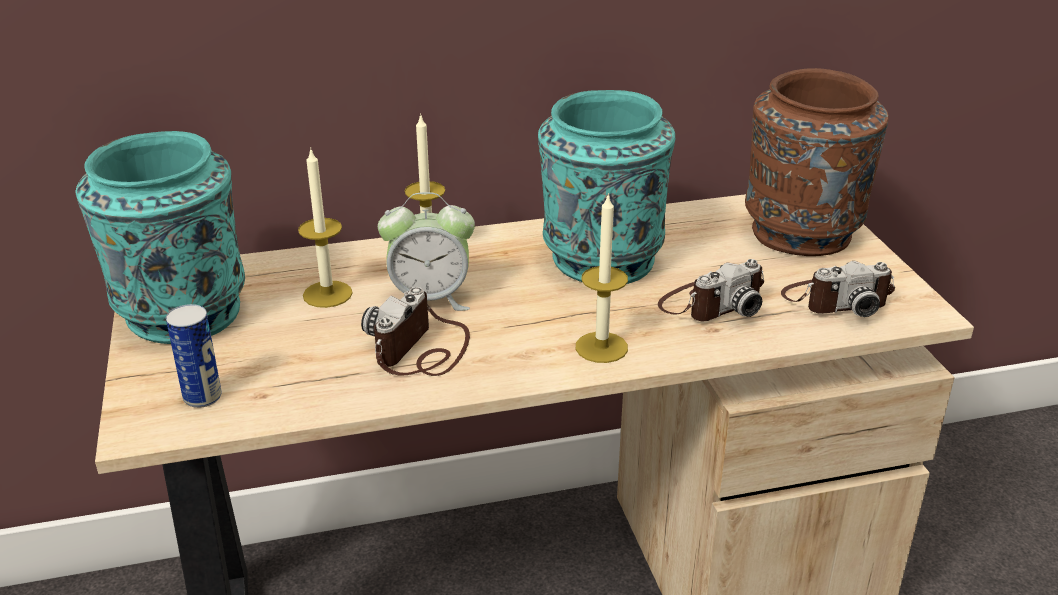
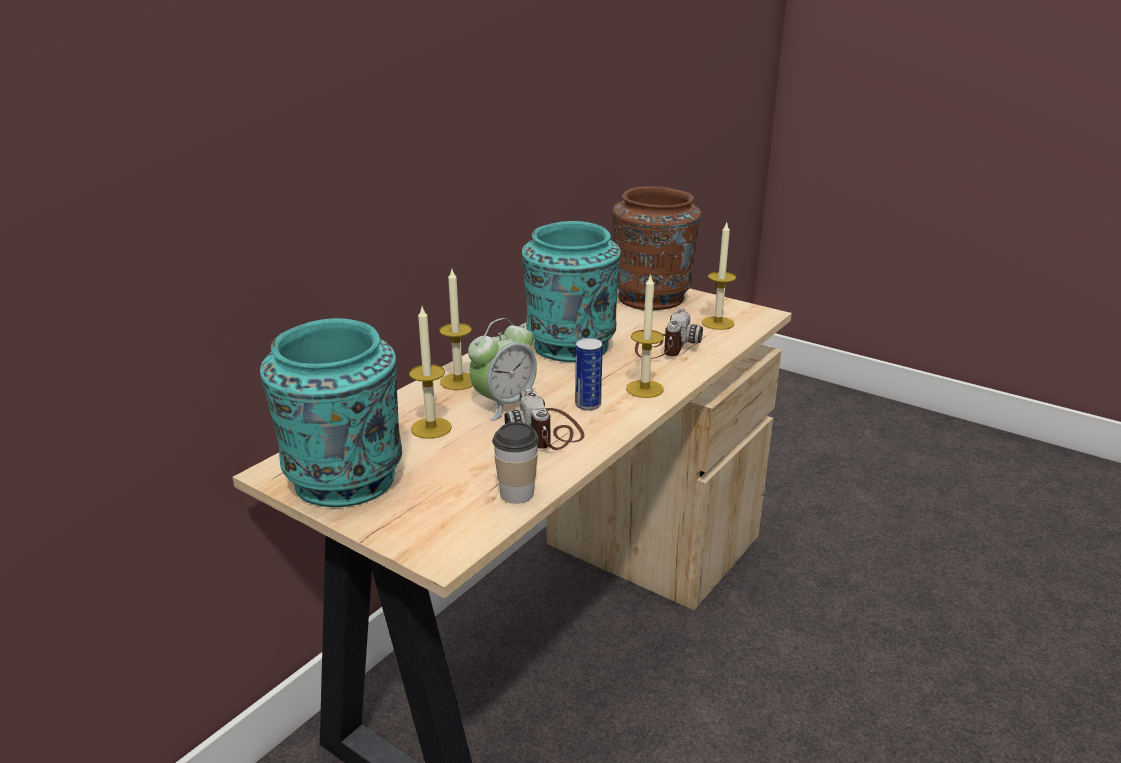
camera: 40 degrees left, 5 degrees down
can [166,304,222,408] -> can moved to [575,338,603,411]
camera [781,261,895,317] -> candle [702,223,736,330]
none -> cup [492,422,539,504]

